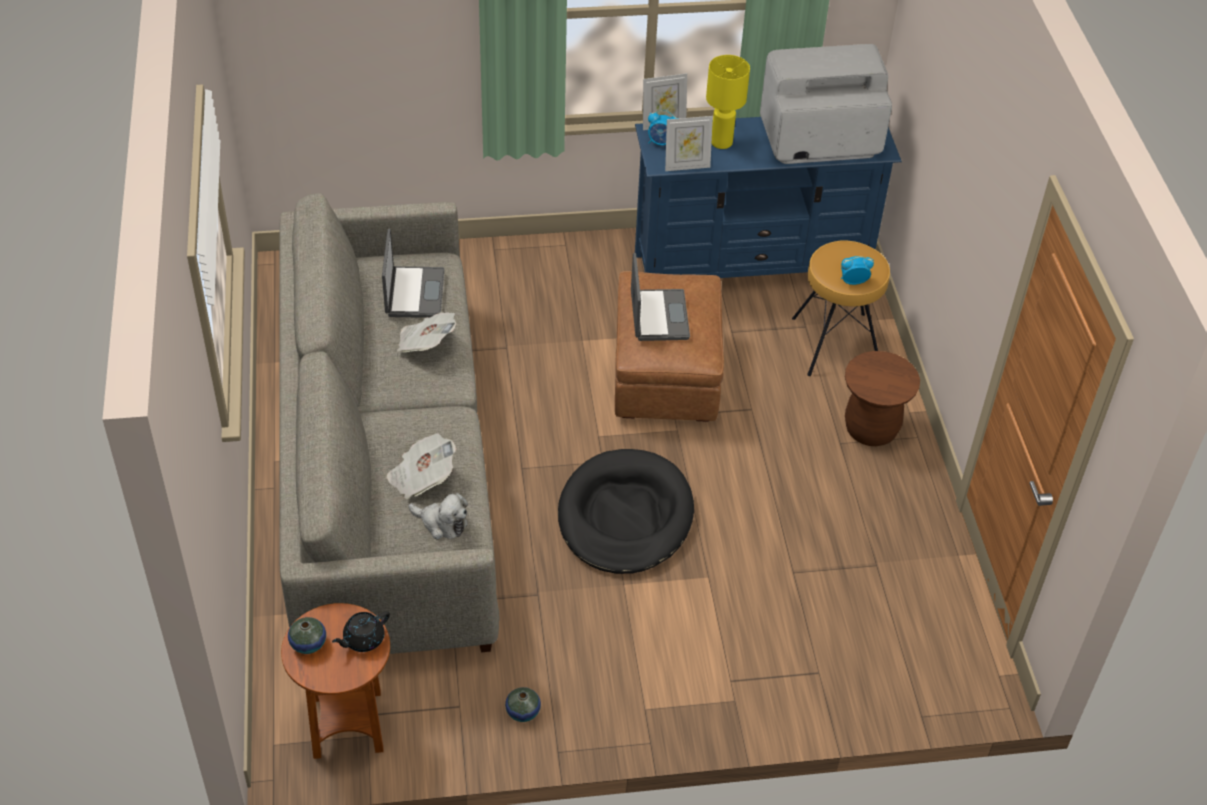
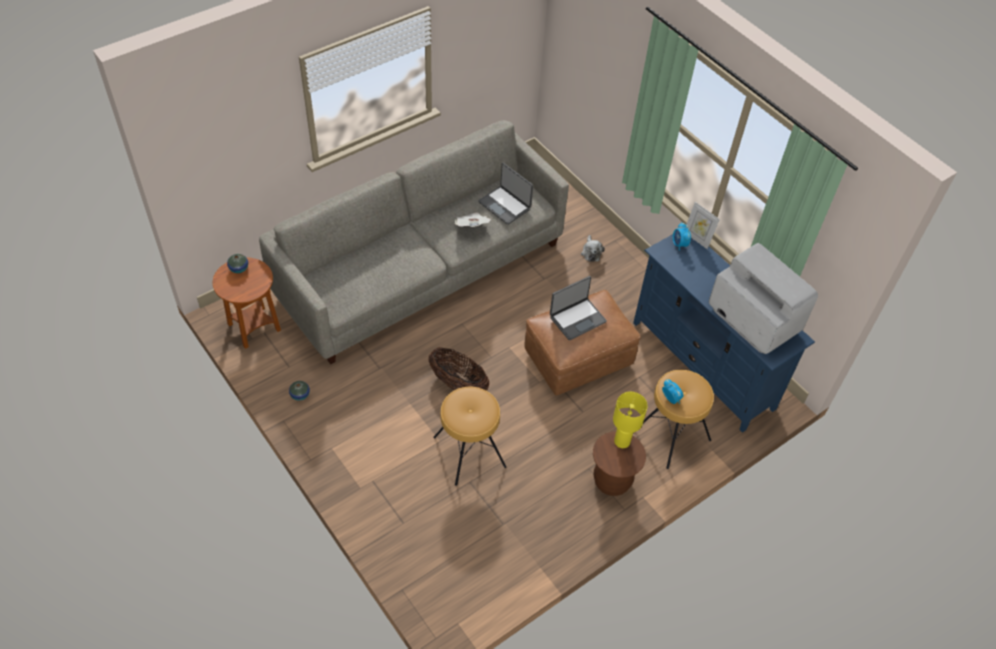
camera: 60 degrees right, 5 degrees up
black teapot [332,611,390,652] -> none
laptop [382,229,445,318] -> laptop turned 75 degrees clockwise [478,163,533,225]
newspaper [386,433,456,499] -> none
plush toy [408,493,468,539] -> plush toy moved to [581,235,605,262]
black dog bed [558,449,694,574] -> basket [428,347,490,391]
picture frame [665,116,713,171] -> none
yellow table lamp [706,55,750,149] -> yellow table lamp moved to [613,392,648,448]
none -> brown stool [433,387,506,486]

